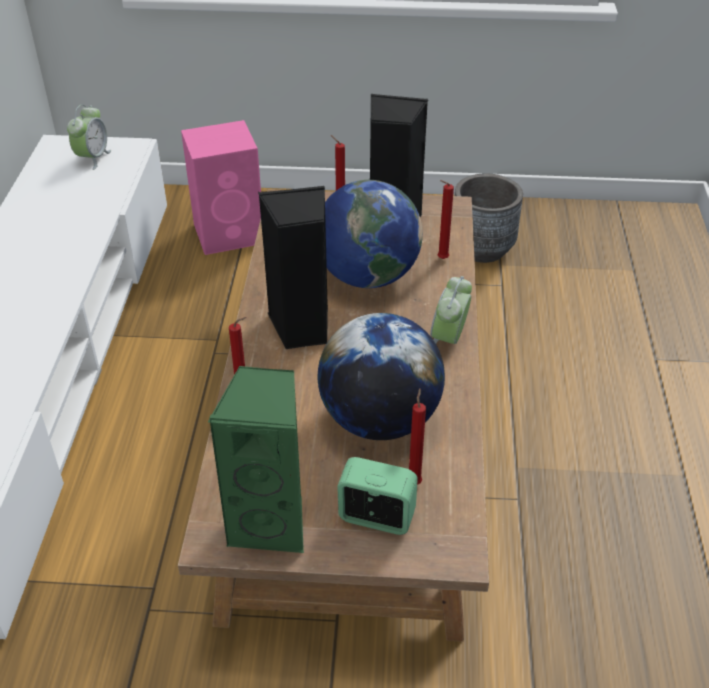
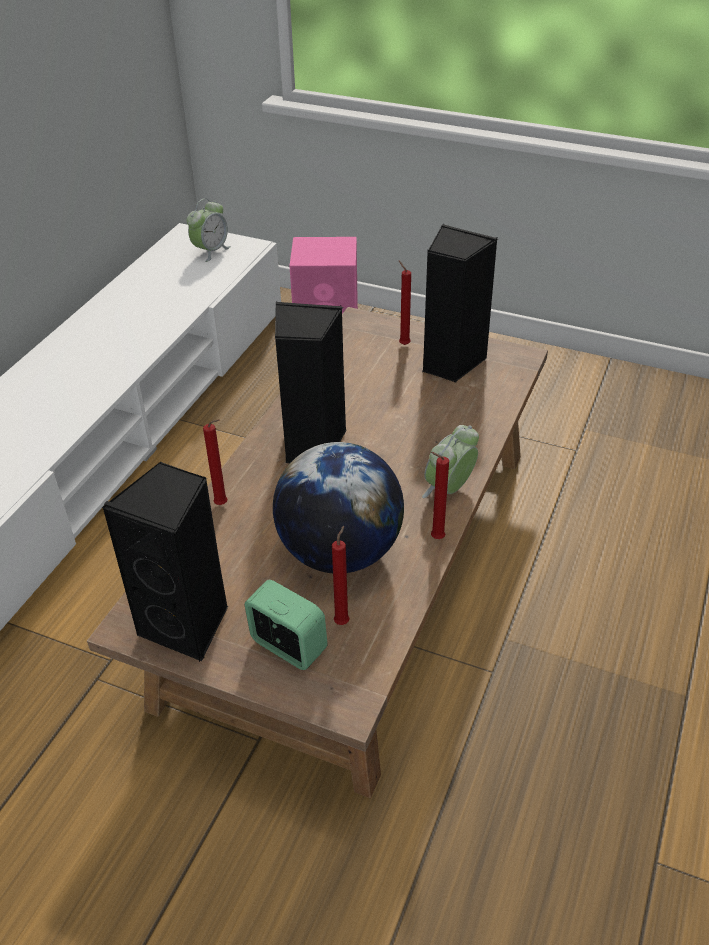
camera: 20 degrees right, 0 degrees up
green speaker [208,365,304,553] -> black speaker [102,462,228,663]
globe [325,180,423,288] -> none
red candle [438,180,454,259] -> red candle moved to [430,452,449,539]
grey planter [455,174,523,263] -> none

